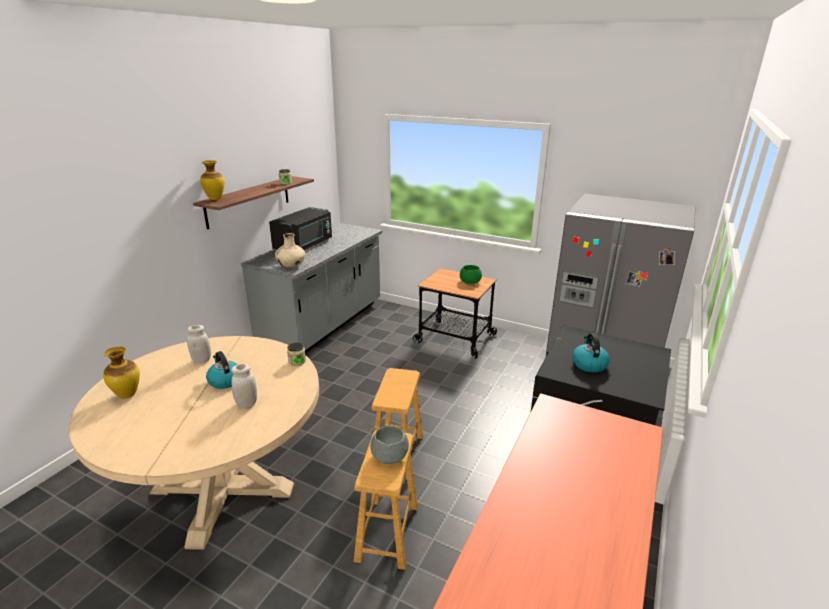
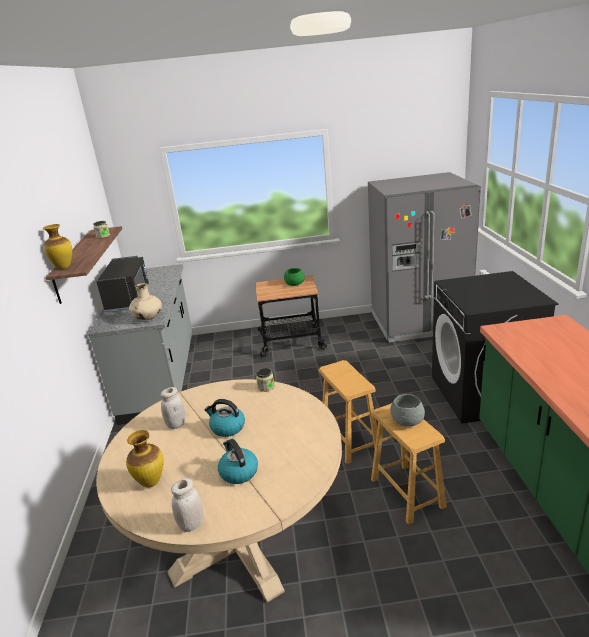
camera: 30 degrees left, 0 degrees up
white jar [232,364,257,407] -> white jar moved to [171,478,203,532]
kettle [572,333,610,373] -> kettle moved to [218,439,258,484]

